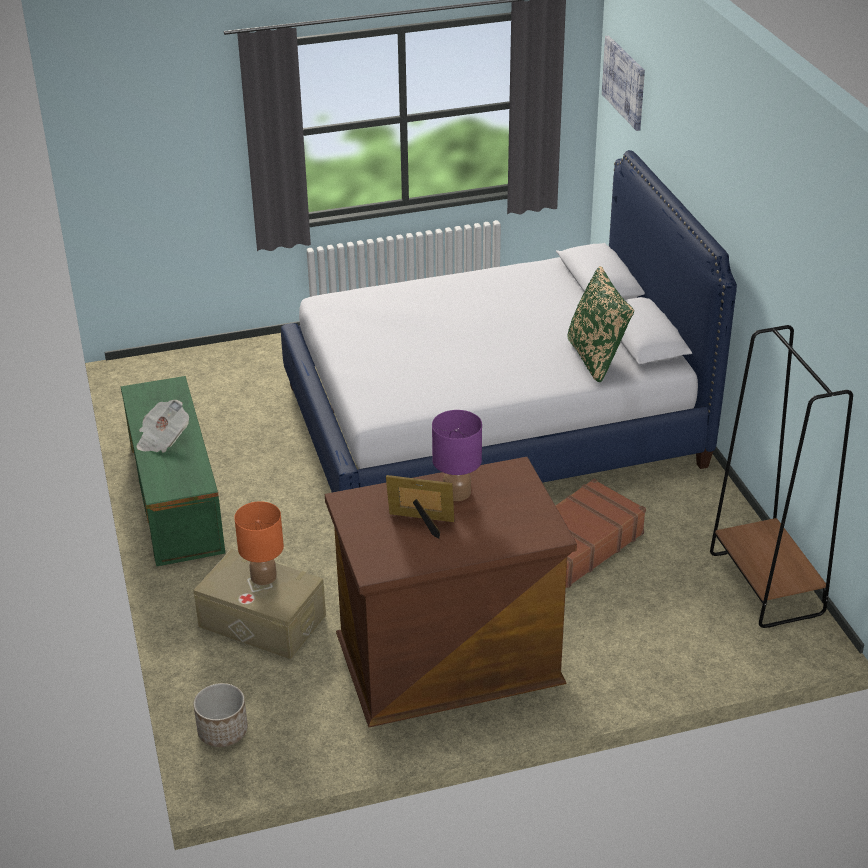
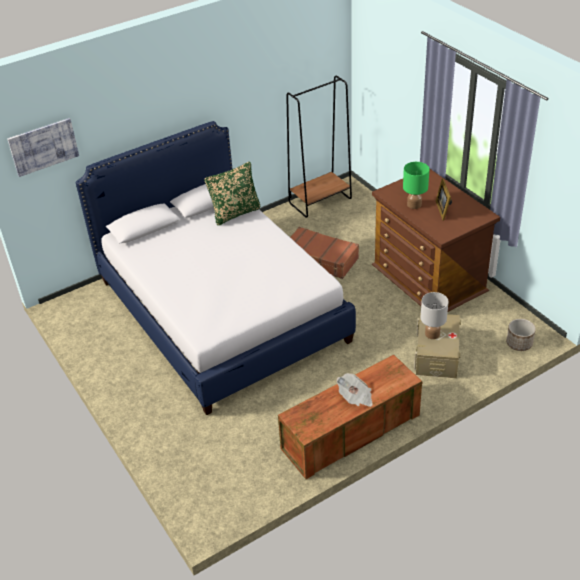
camera: 105 degrees left, 5 degrees up
green bench [121,376,225,567] -> brown bench [278,354,423,479]
orange table lamp [234,501,284,585] -> grey table lamp [420,292,448,339]
purple table lamp [432,410,482,501] -> green table lamp [403,162,429,209]

